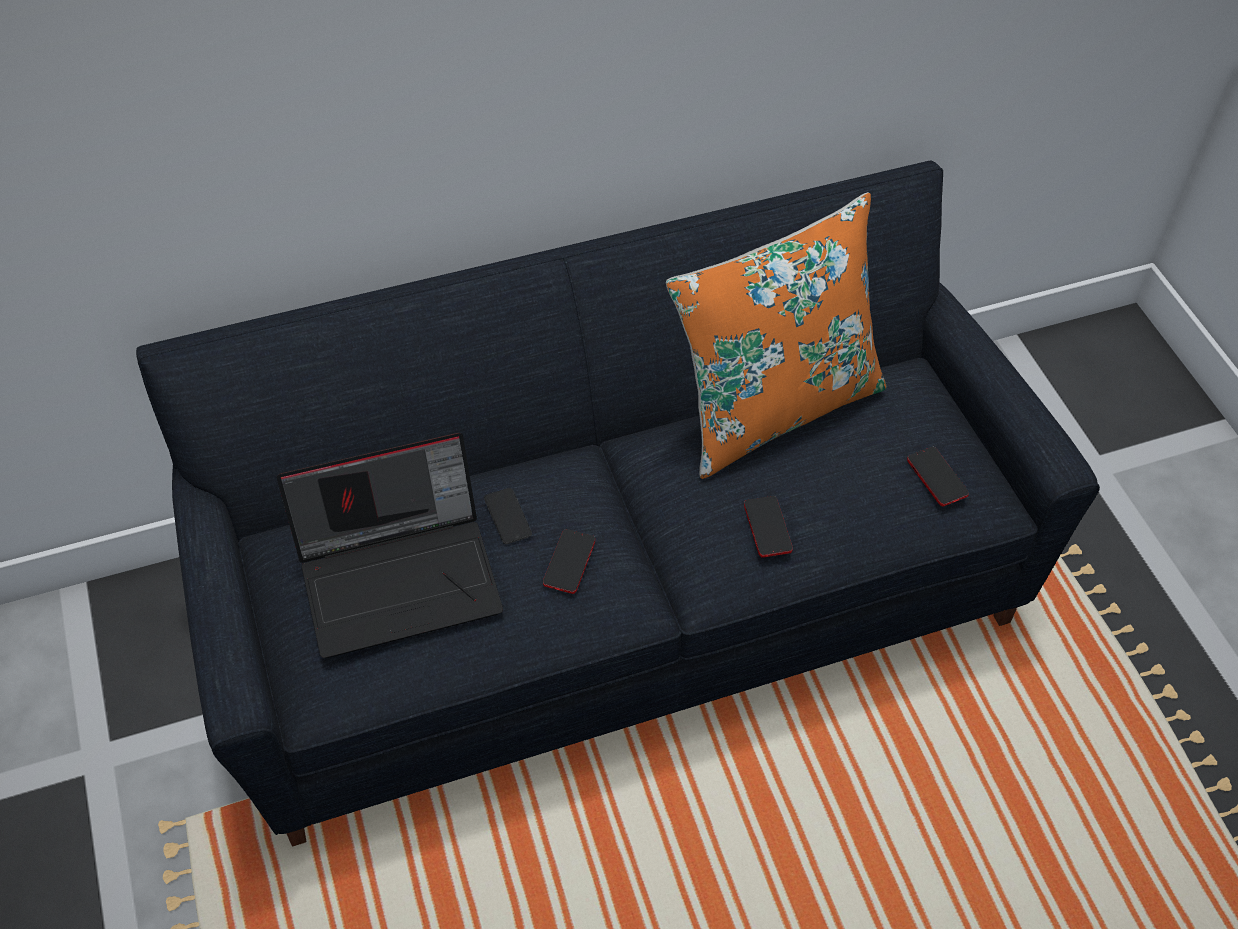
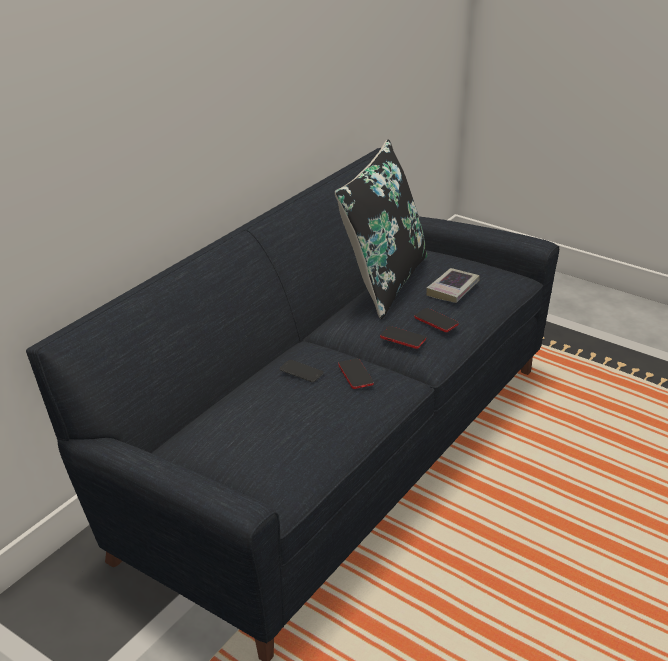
camera: 35 degrees left, 20 degrees down
laptop [277,432,503,658] -> none
orange pillow [666,192,887,479] -> black pillow [335,139,427,319]
phone [907,446,969,507] -> phone moved to [380,326,426,349]
none -> book [426,268,480,303]

